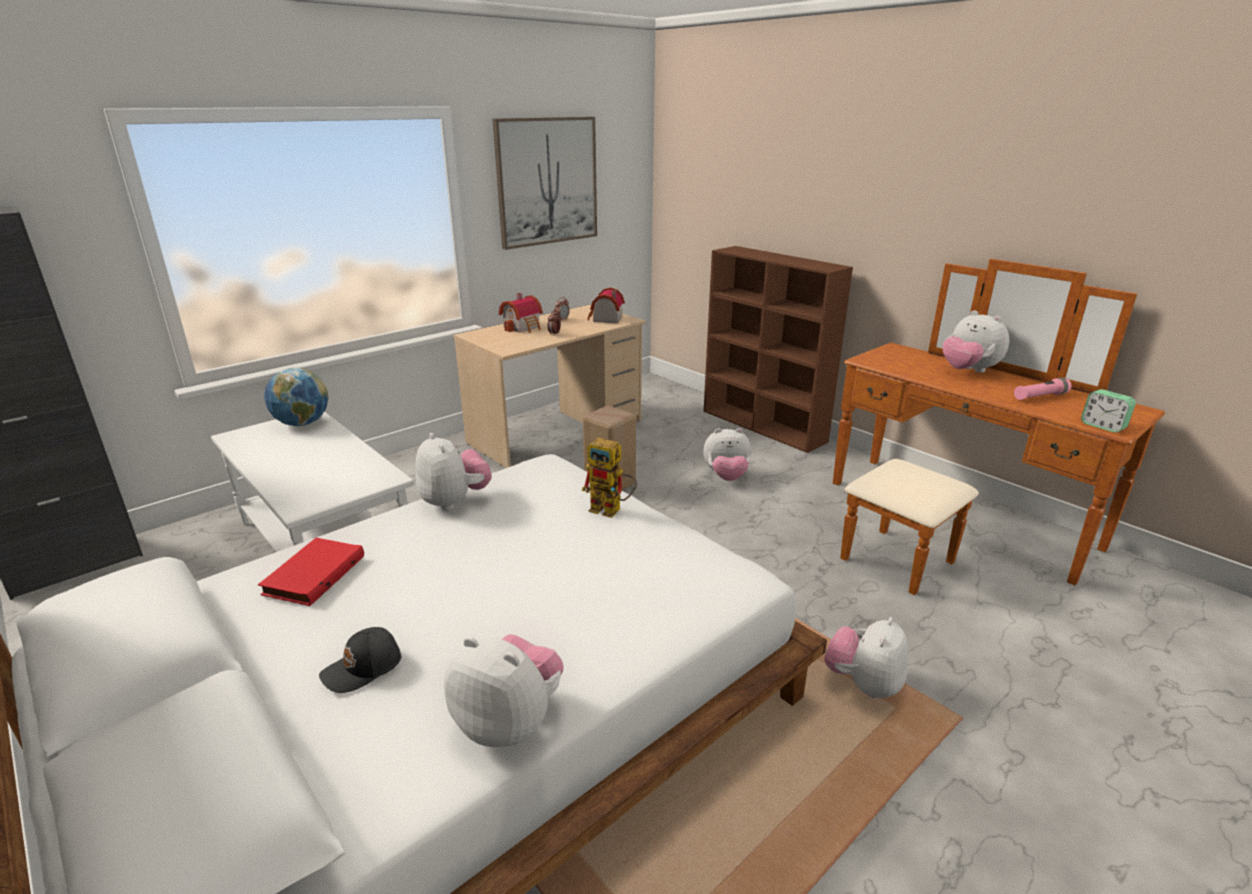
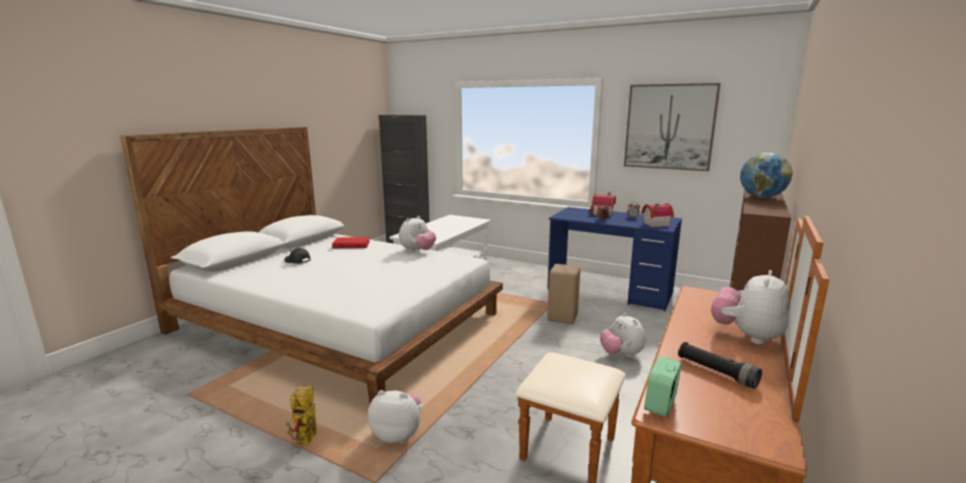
camera: 70 degrees right, 10 degrees down
globe [264,368,329,426] -> globe moved to [740,152,793,198]
plush toy [444,634,563,747] -> none
beige desk [453,304,646,468] -> blue desk [547,207,682,312]
toy robot [582,438,637,518] -> toy robot moved to [286,385,317,445]
pink flashlight [1014,378,1071,400] -> black flashlight [678,342,762,389]

